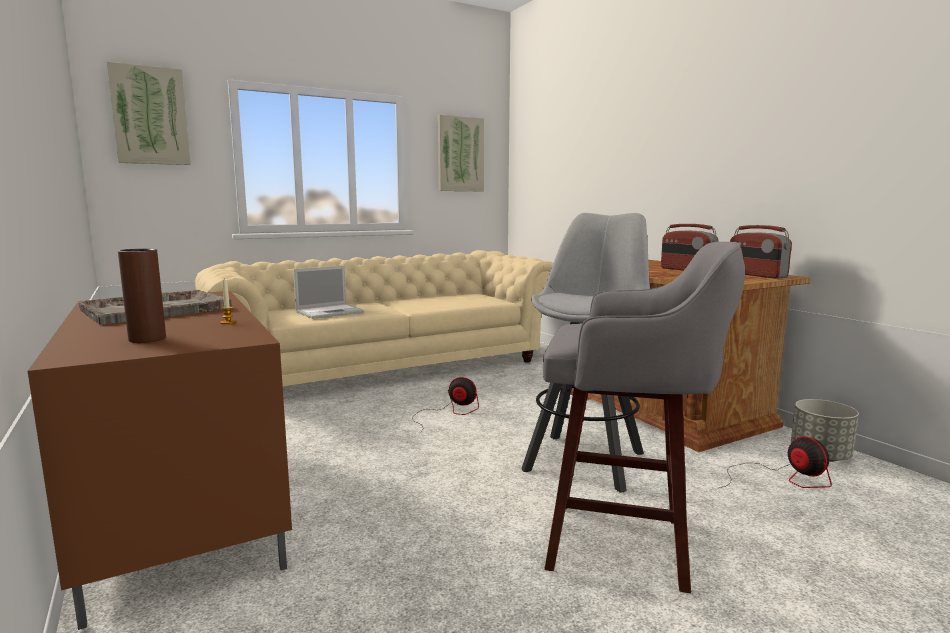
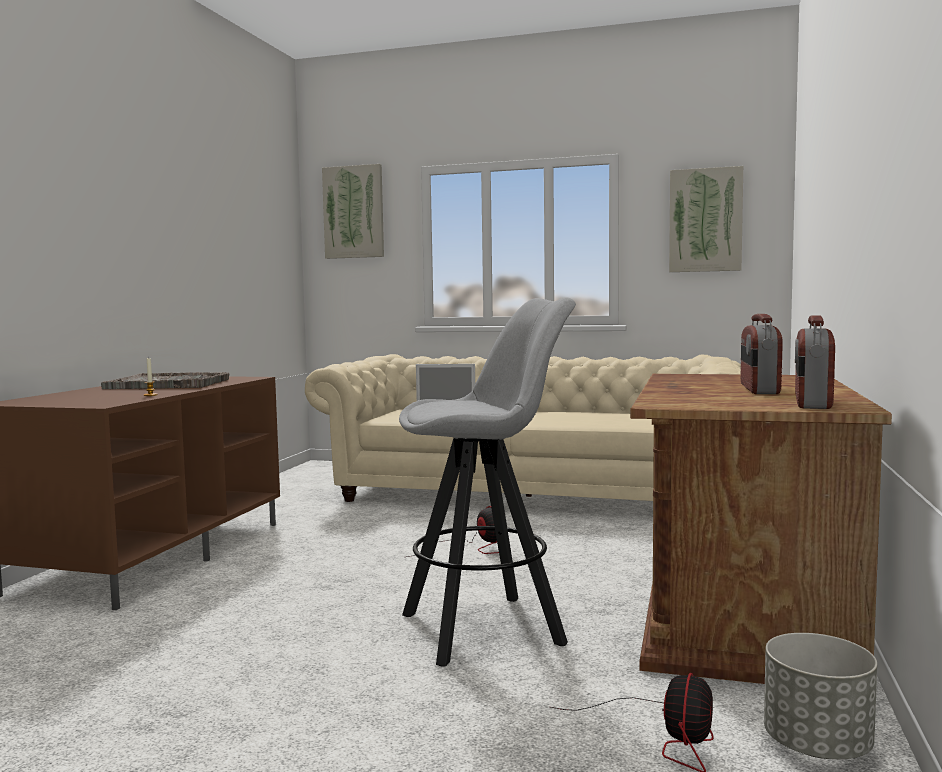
camera: 45 degrees right, 5 degrees down
brown vase [118,249,166,343] -> none
grey stool [543,242,745,593] -> none

